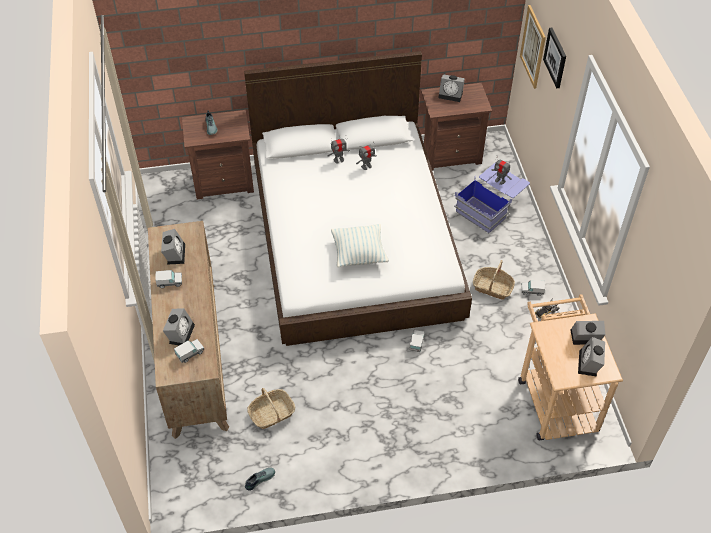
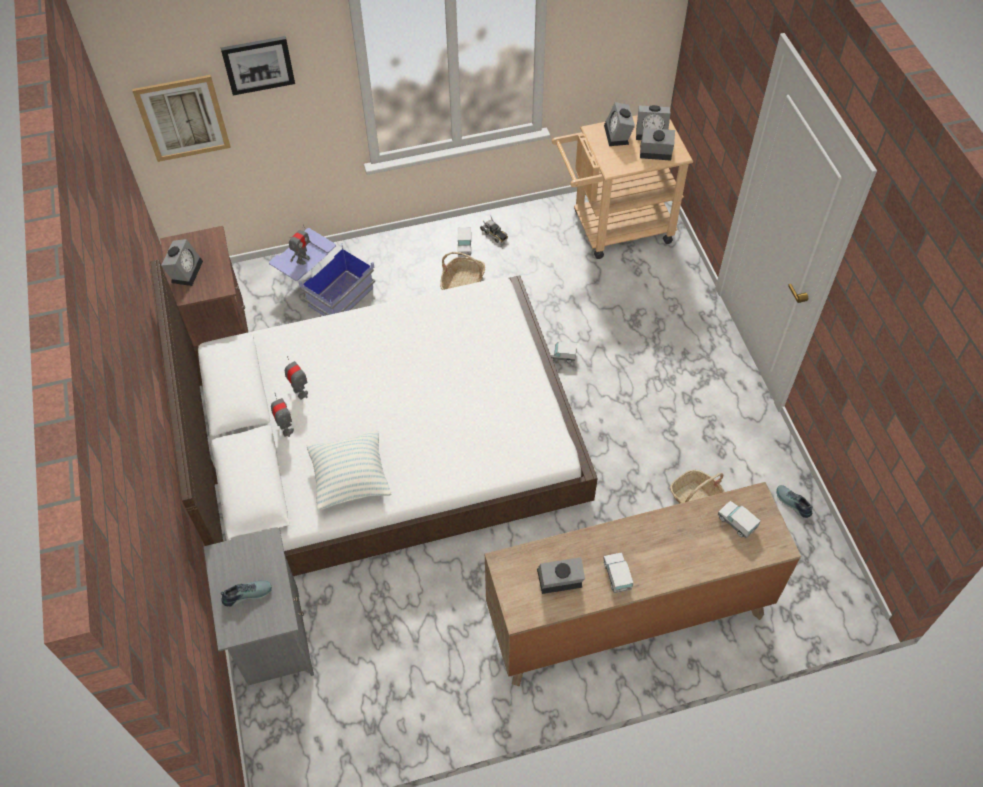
camera: 95 degrees left, 5 degrees up
alarm clock [163,308,195,345] -> alarm clock moved to [640,128,675,161]
brown nightstand [182,110,254,199] -> grey nightstand [204,528,314,686]
pillow [331,224,389,267] -> pillow moved to [307,430,392,510]

